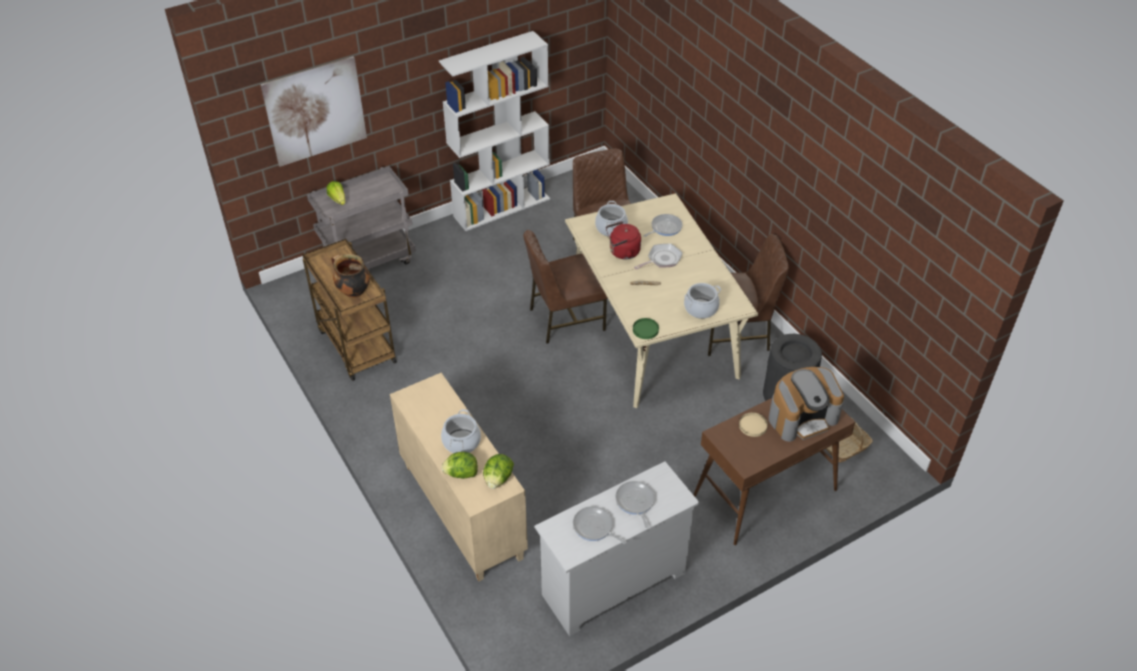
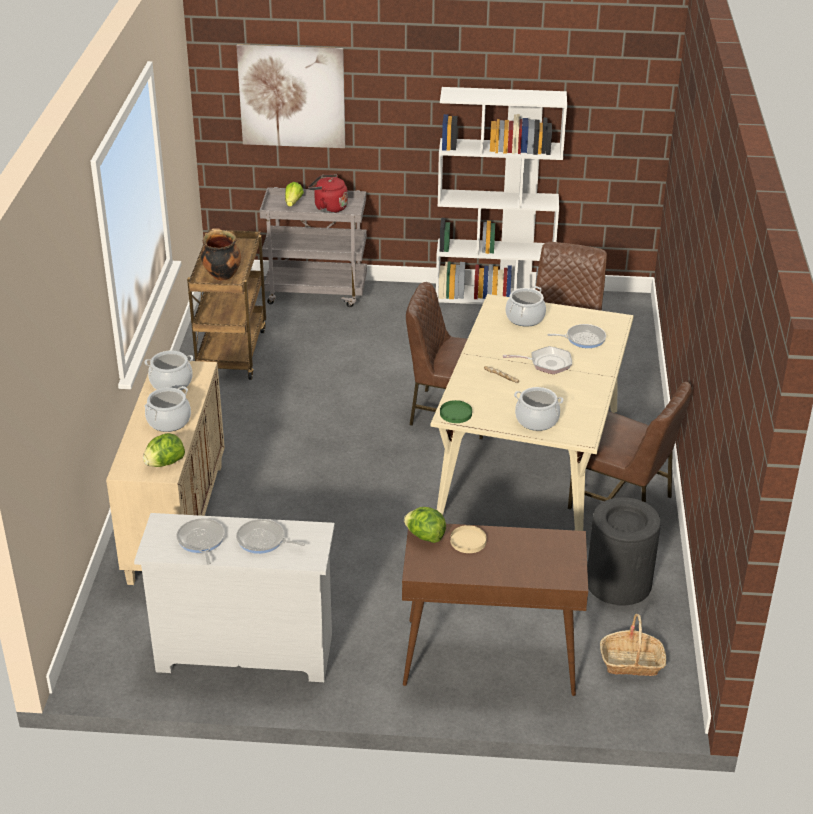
camera: 35 degrees right, 10 degrees down
lettuce [442,452,478,479] -> lettuce moved to [404,507,446,543]
red kettle [606,221,641,259] -> red kettle moved to [308,174,348,213]
frying pan [615,481,655,528] -> frying pan turned 90 degrees counterclockwise [236,519,305,554]
coffee machine [769,367,844,442] -> none
none -> cooking pot [145,350,193,390]

